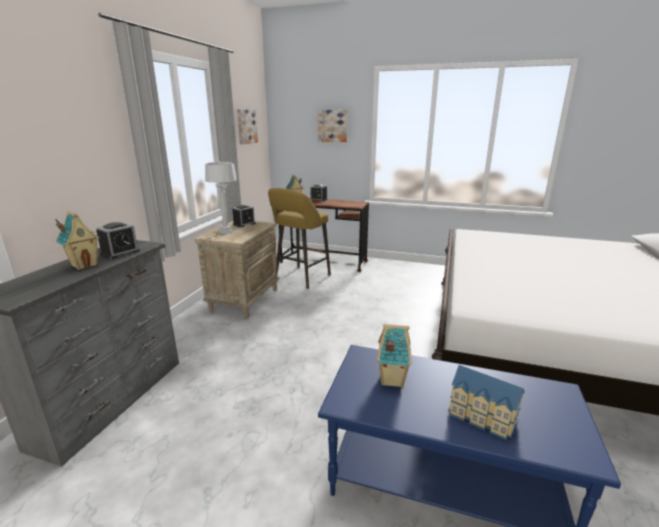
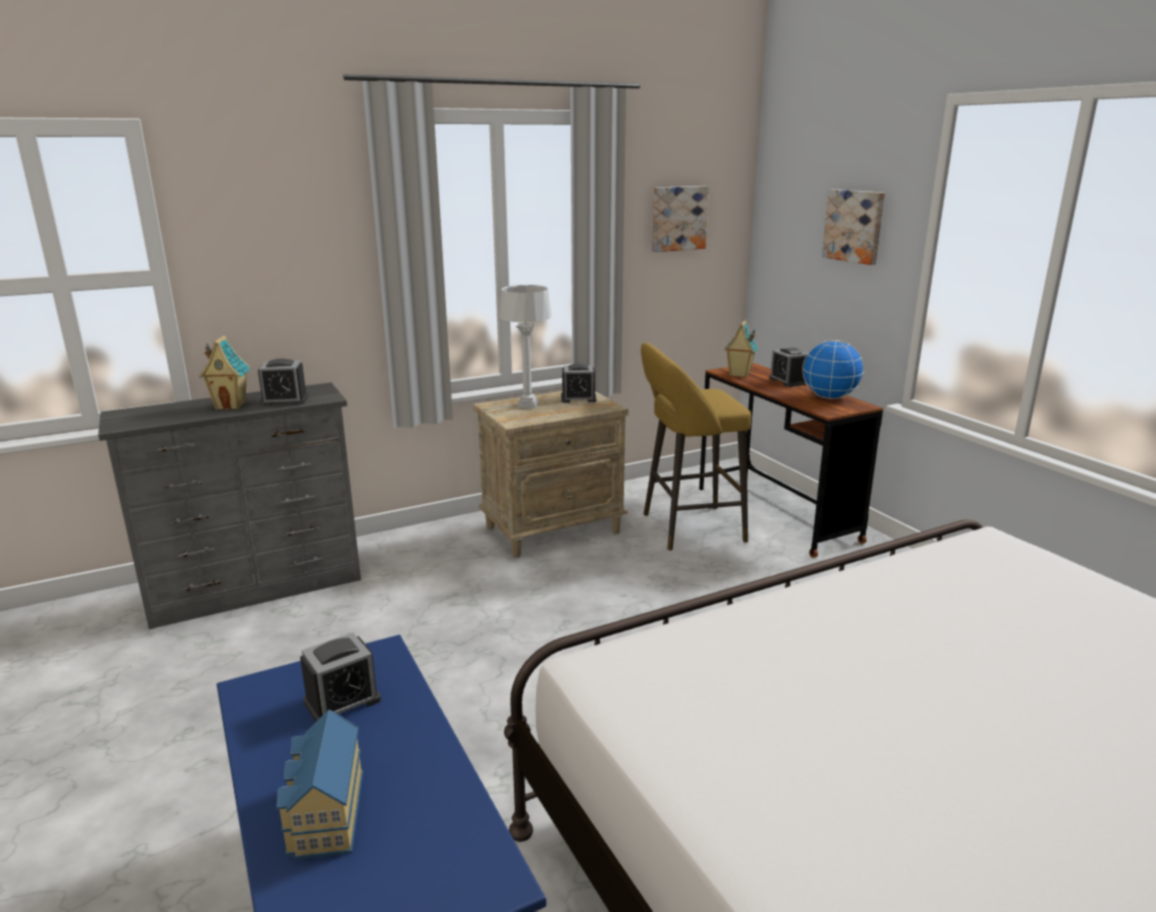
camera: 45 degrees right, 0 degrees up
toy house [377,324,412,388] -> alarm clock [300,632,381,721]
none -> globe [802,340,864,399]

